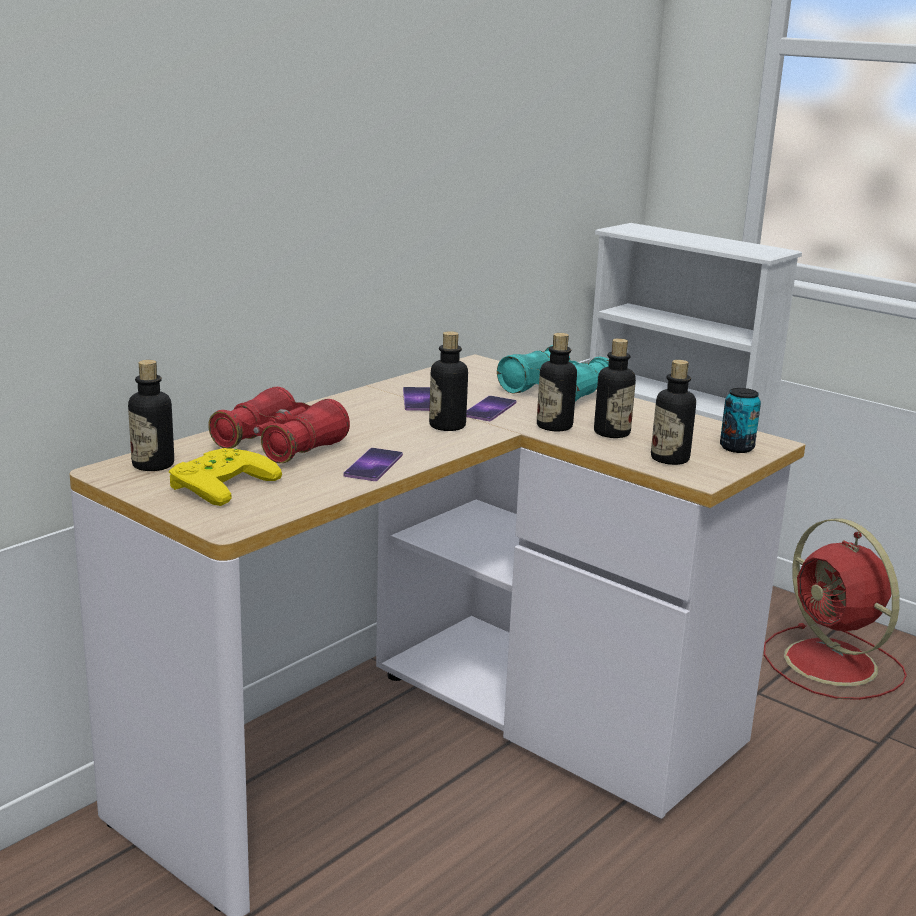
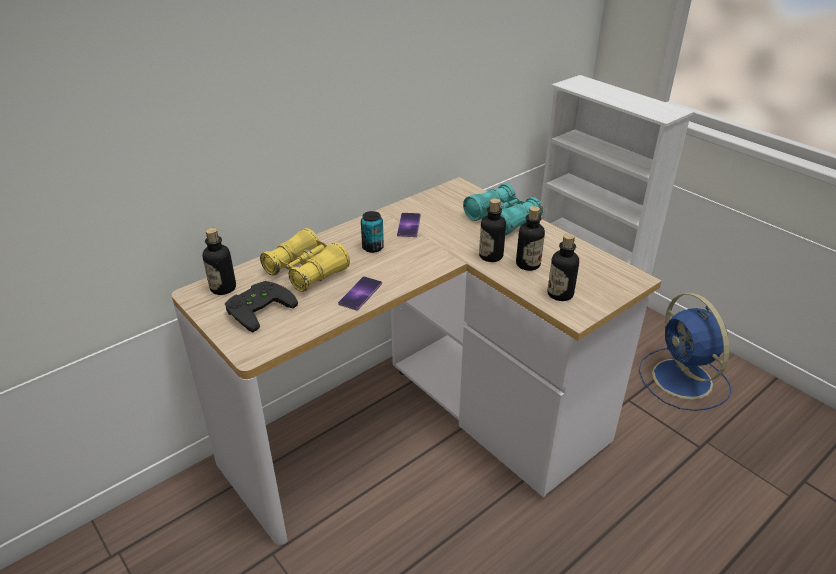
camera: 10 degrees right, 15 degrees up
yellow game controller [169,448,282,506] -> black game controller [225,281,298,332]
red binoculars [208,387,350,463] -> yellow binoculars [260,228,350,292]
bottle [429,331,468,431] -> none
phone [466,396,516,421] -> none
can [720,388,761,453] -> can moved to [361,211,384,253]
red fan [764,518,907,700] -> blue fan [639,293,731,411]

